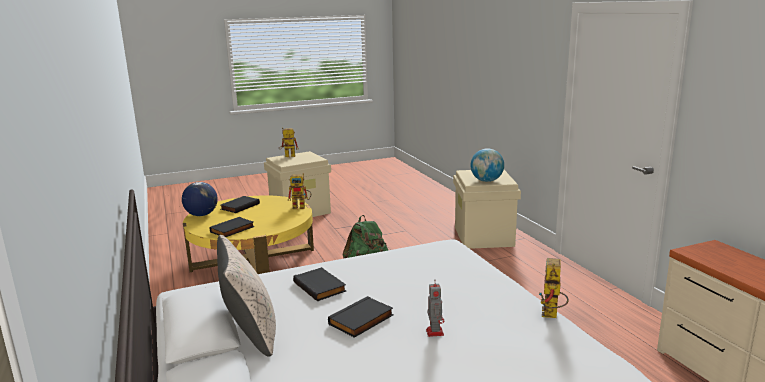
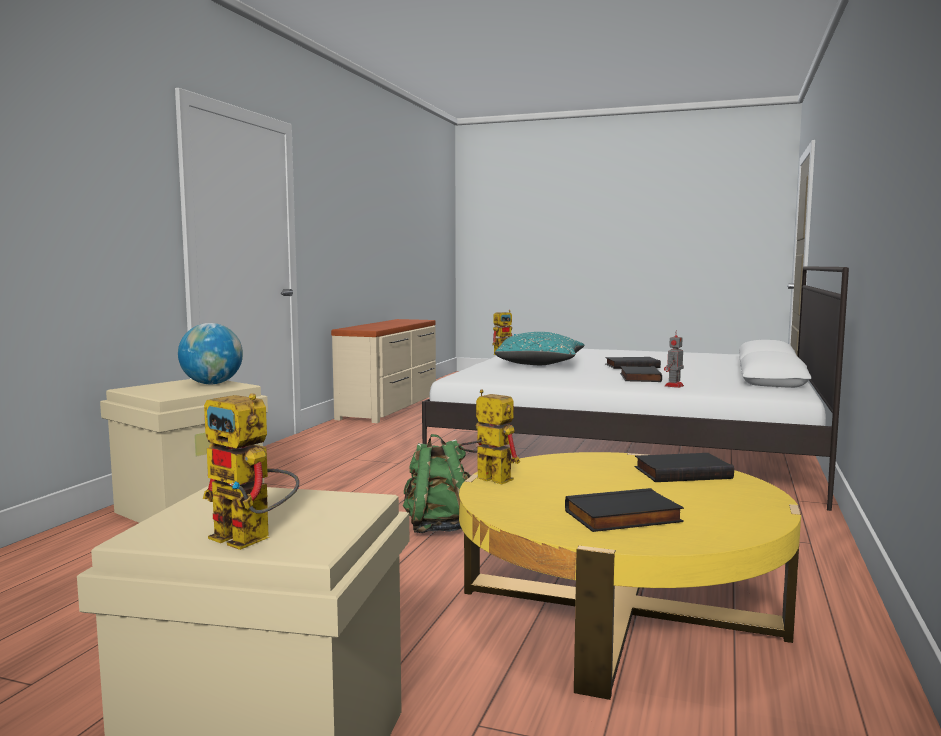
camera: 140 degrees left, 10 degrees down
globe [182,182,218,216] -> none
beige pillow [217,235,276,357] -> none
toy robot [426,281,444,337] -> toy robot moved to [664,330,684,388]
none -> turquoise pillow [495,332,584,365]

